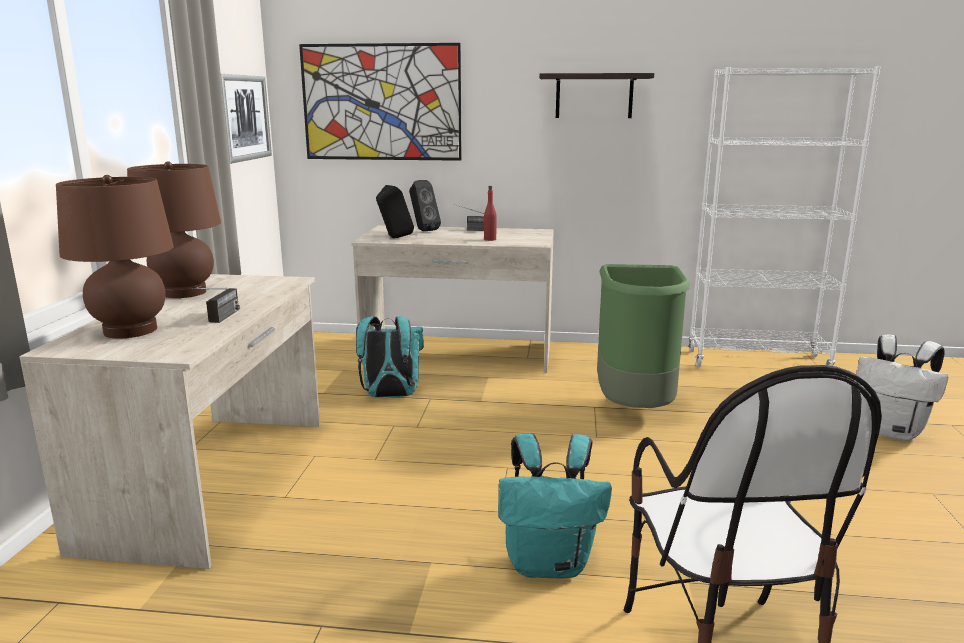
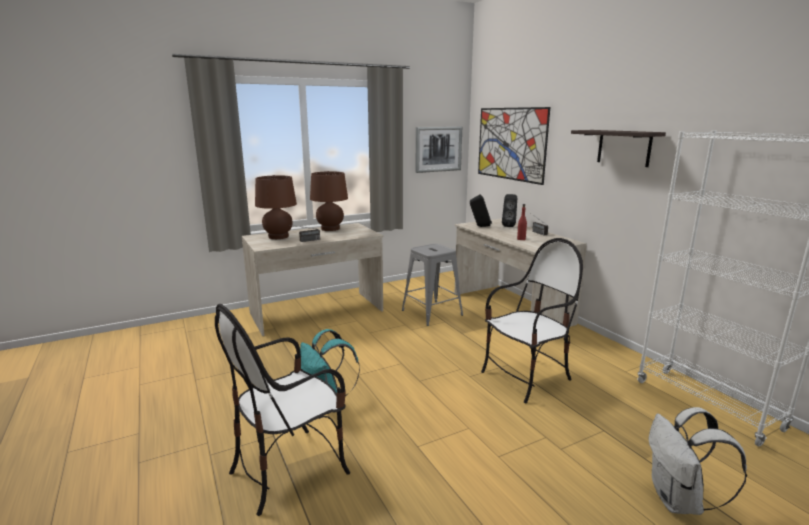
camera: 55 degrees right, 0 degrees up
turquoise backpack [356,316,424,398] -> grey stool [402,244,463,326]
green trash can [597,264,690,408] -> chair [481,238,583,403]

